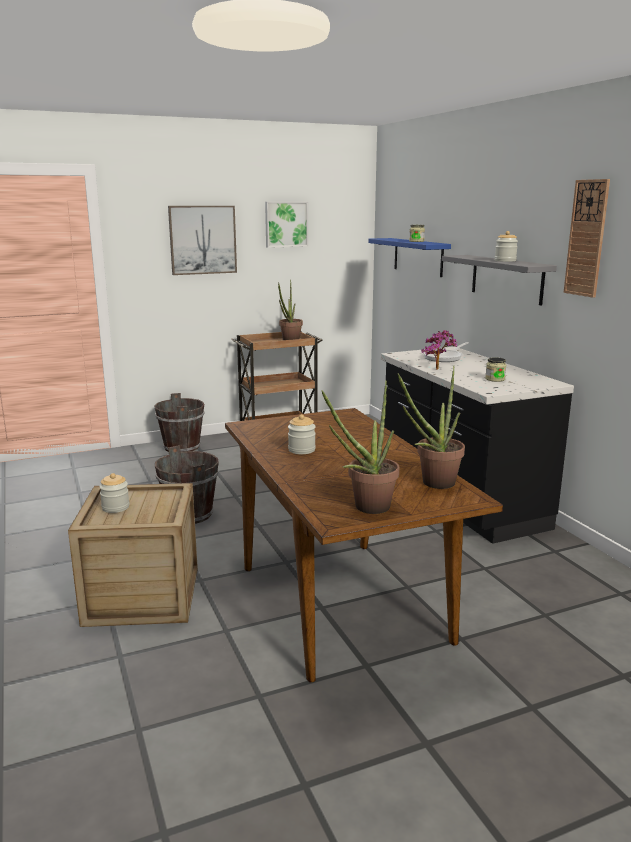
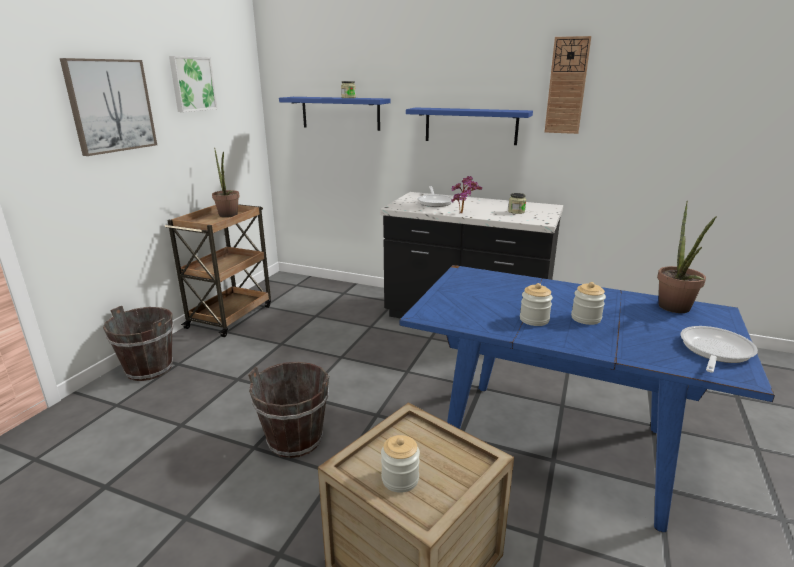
camera: 45 degrees left, 5 degrees up
brown dining table [225,408,503,682] -> blue dining table [399,265,775,532]
potted plant [321,380,399,514] -> frying pan [680,326,758,373]
grey shelf [442,255,557,306] -> blue shelf [406,108,533,145]
jar [495,231,518,262] -> jar moved to [571,282,606,325]

